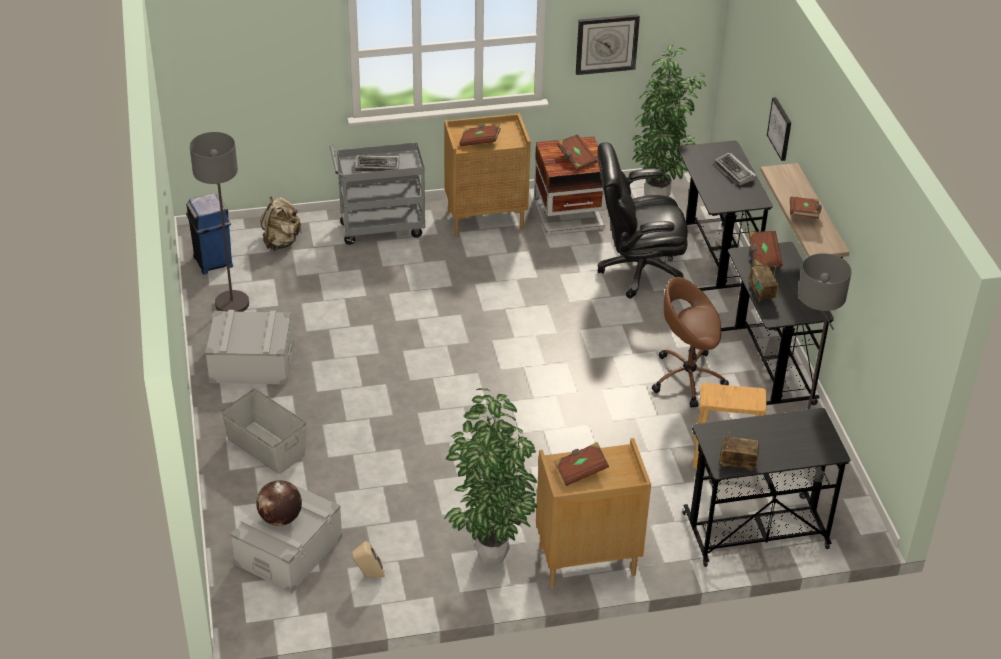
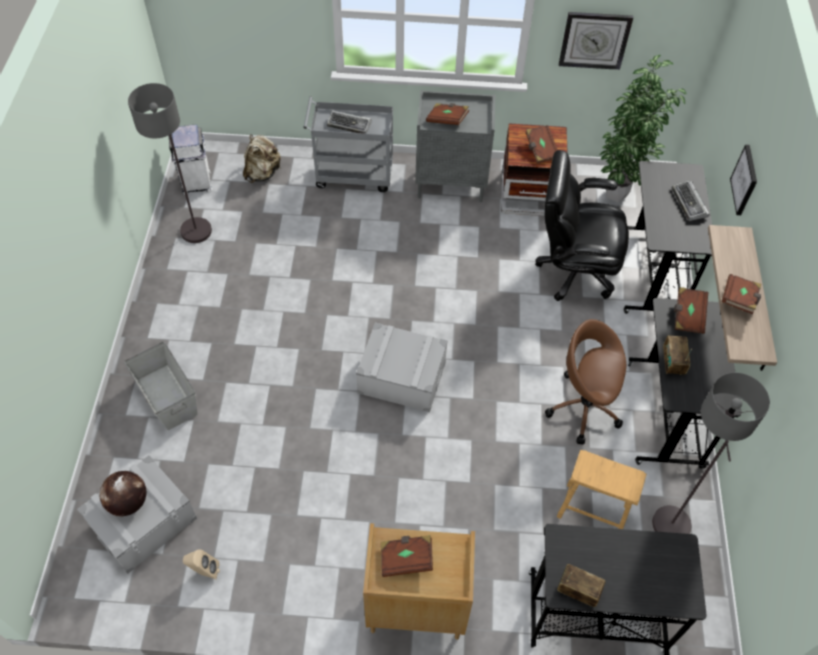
camera: 15 degrees right, 15 degrees up
blue trash can [186,193,233,274] -> white trash can [169,125,212,195]
grey storage box [205,310,294,385] -> grey storage box moved to [356,323,448,412]
brown cabinet [444,113,531,237] -> grey cabinet [415,90,495,202]
potted plant [444,388,538,566] -> none

